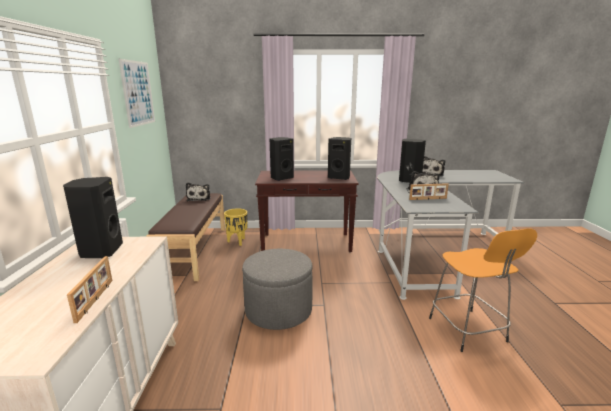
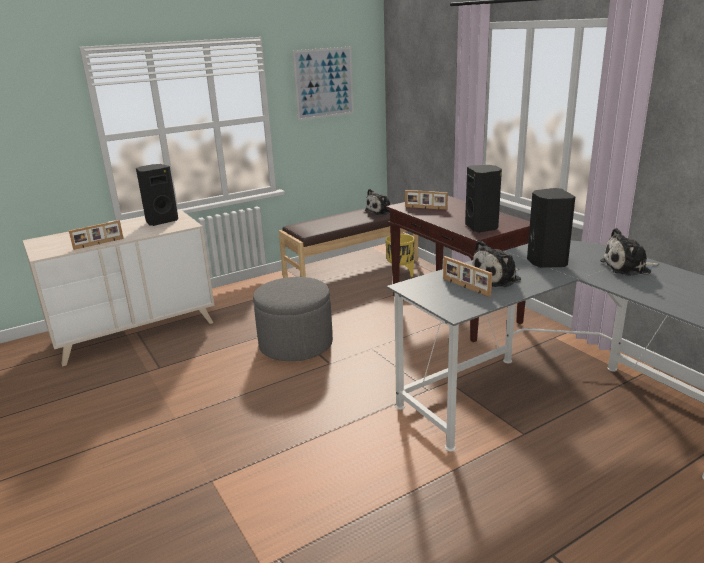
camera: 60 degrees right, 5 degrees up
black speaker [270,137,294,181] -> picture frame [405,190,448,210]
orange stool [429,228,537,352] -> none

